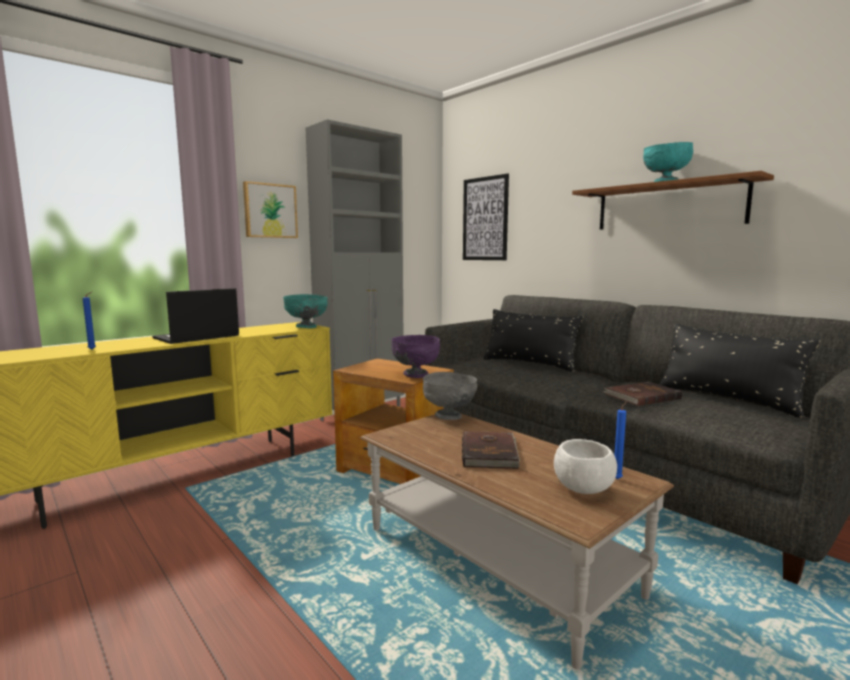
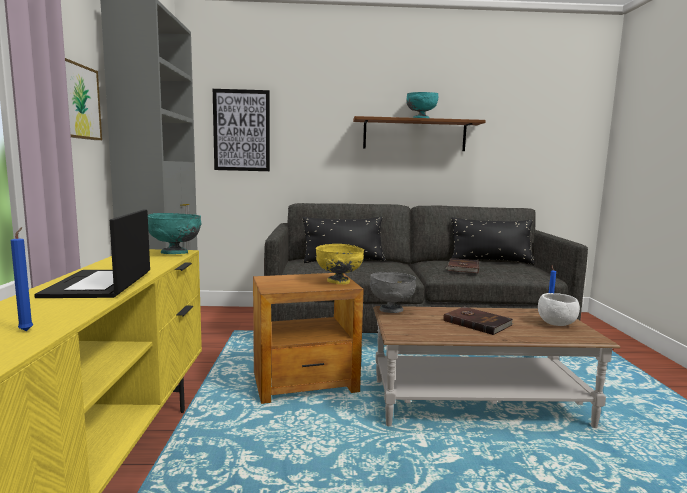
camera: 50 degrees left, 0 degrees up
purple bowl [392,335,440,378] -> yellow bowl [316,244,364,284]

